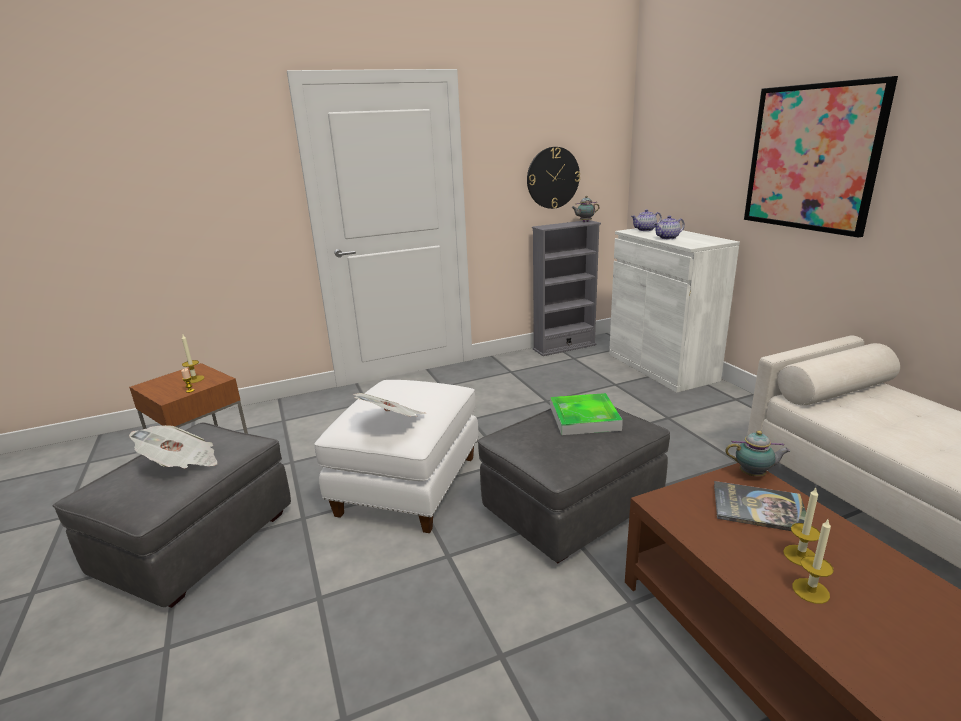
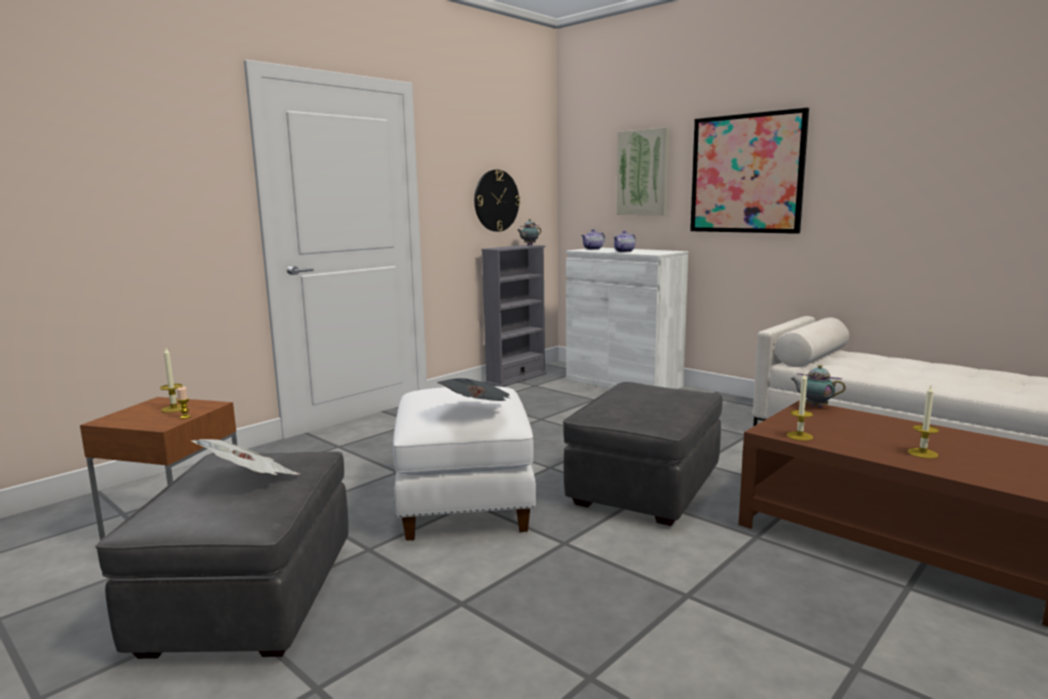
camera: 25 degrees left, 10 degrees down
tray [550,393,623,435] -> none
book [714,481,806,531] -> none
teapot [725,431,790,477] -> teapot turned 135 degrees counterclockwise [790,365,846,408]
candle [783,488,820,566] -> candle moved to [787,373,813,441]
none -> picture [616,127,669,215]

